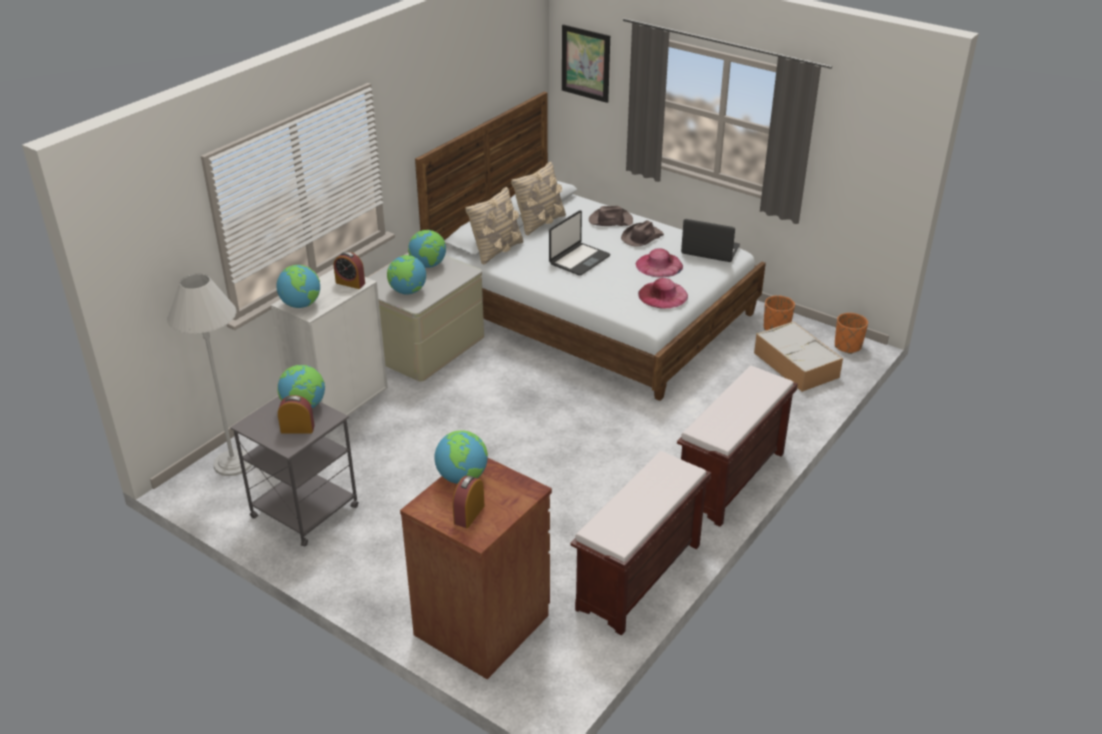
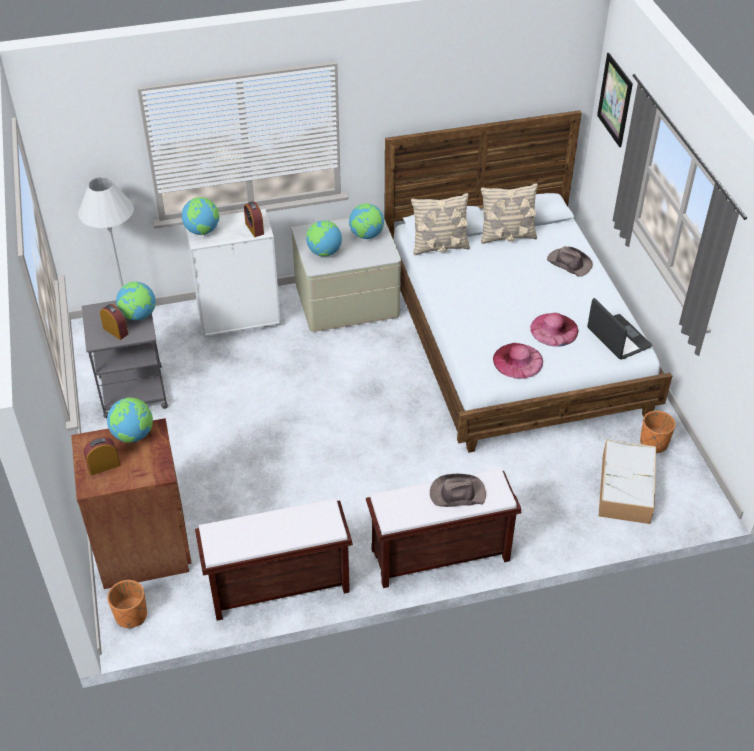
camera: 40 degrees right, 10 degrees up
laptop [549,210,610,275] -> none
brown hat [621,220,664,247] -> brown hat moved to [430,474,486,507]
orange planter [835,313,868,354] -> orange planter moved to [107,580,147,628]

